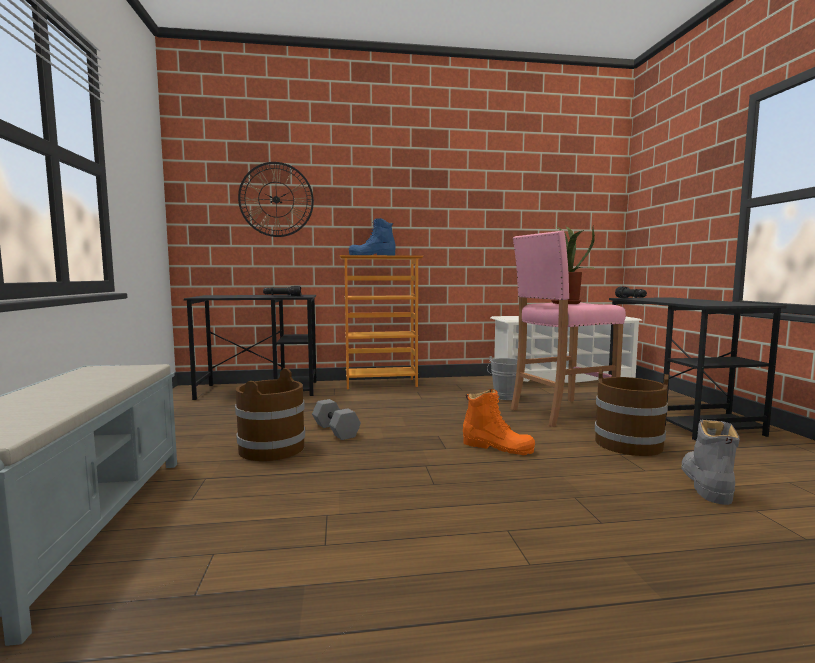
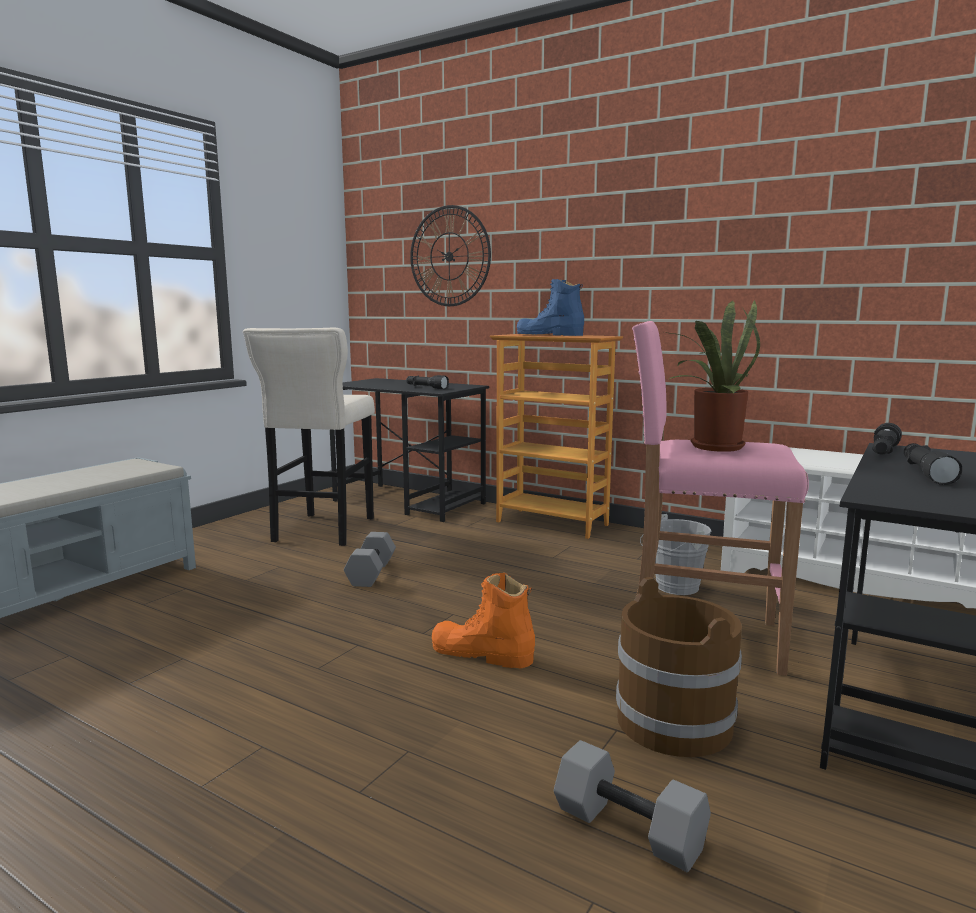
camera: 40 degrees right, 5 degrees up
brown bucket [235,368,305,461] -> none
orange boot [463,389,535,455] -> orange boot turned 135 degrees clockwise [432,573,535,669]
grey boot [681,419,739,505] -> grey dumbbell [554,740,711,872]
none -> beige stool [243,327,375,546]
none -> black flashlight [904,443,962,485]

